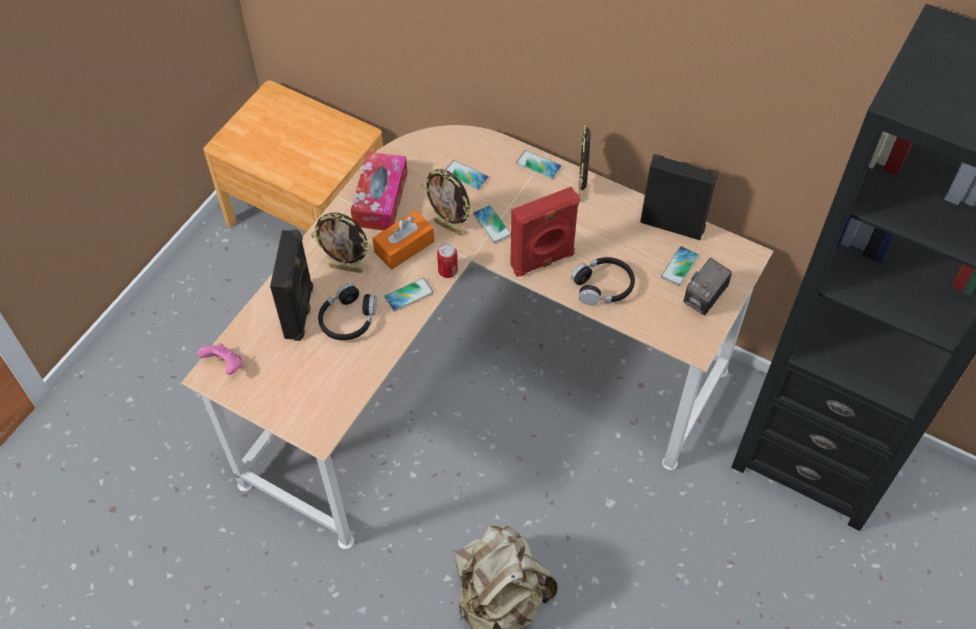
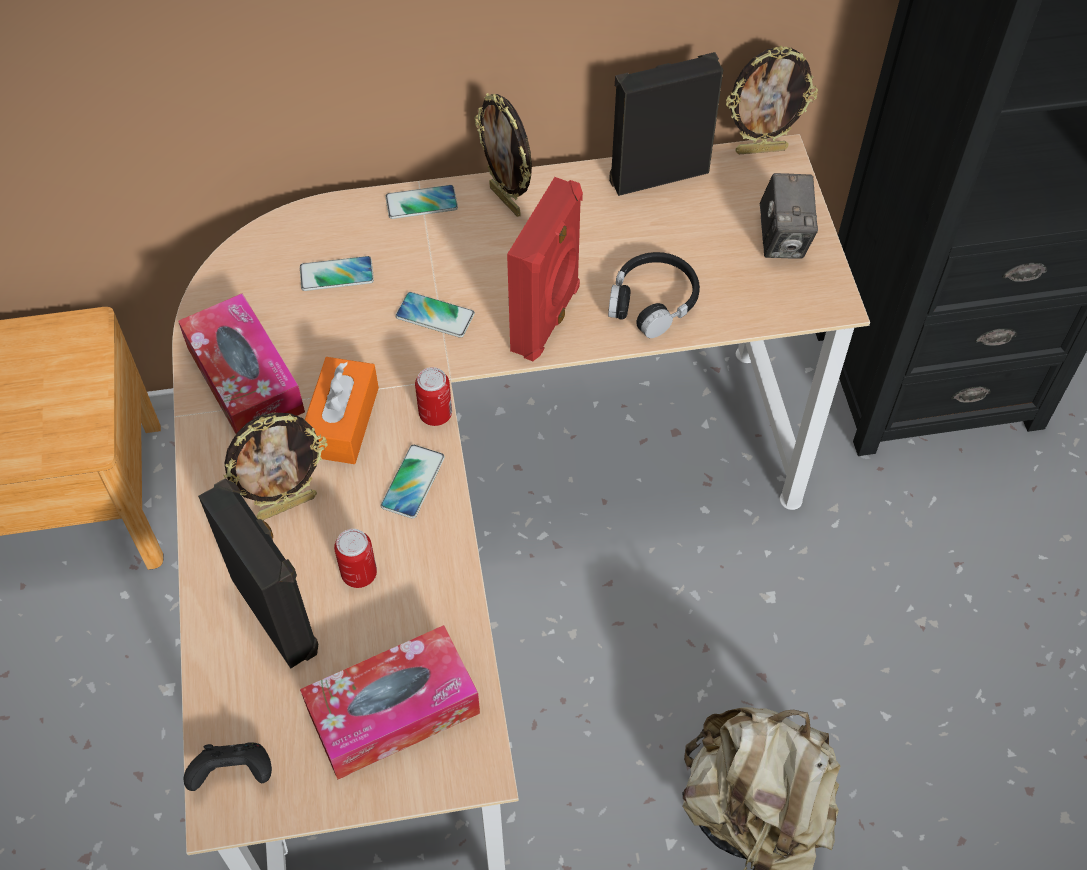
camera: 40 degrees left, 0 degrees up
pink game controller [197,343,243,375] -> black game controller [183,742,272,791]
black headphones [318,283,377,340] -> can [334,529,377,588]
picture frame [422,169,472,236] -> picture frame moved to [726,46,818,154]
phone [661,246,699,286] -> none
none -> tissue box [300,625,480,779]

